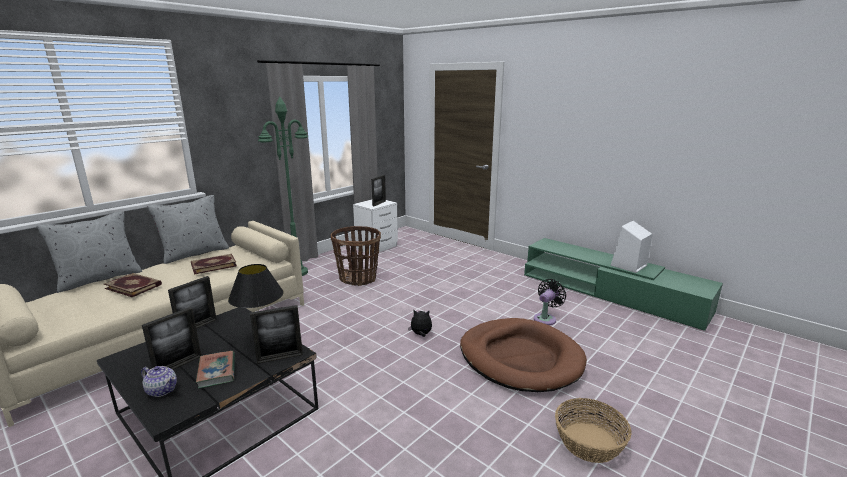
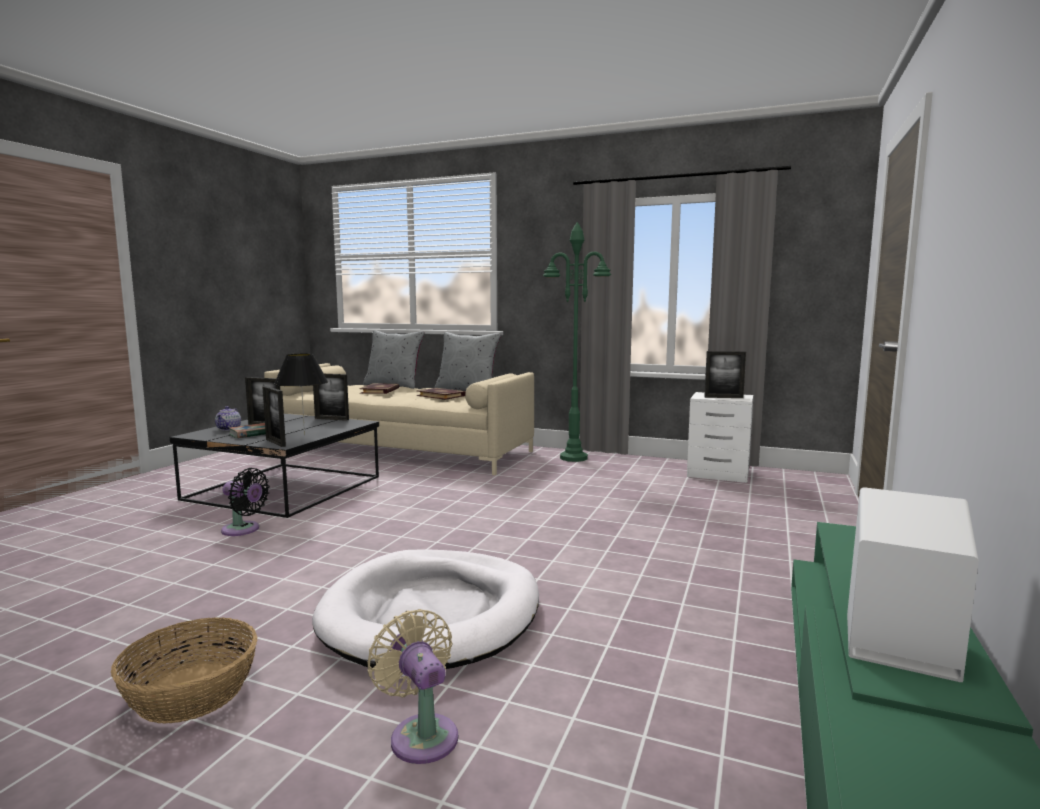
camera: 70 degrees right, 10 degrees down
basket [331,226,381,286] -> none
plush toy [408,310,432,337] -> none
brown dog bed [460,318,587,392] -> white dog bed [312,549,539,673]
black fan [534,279,566,325] -> black fan moved to [221,468,270,536]
none -> beige fan [367,609,458,764]

